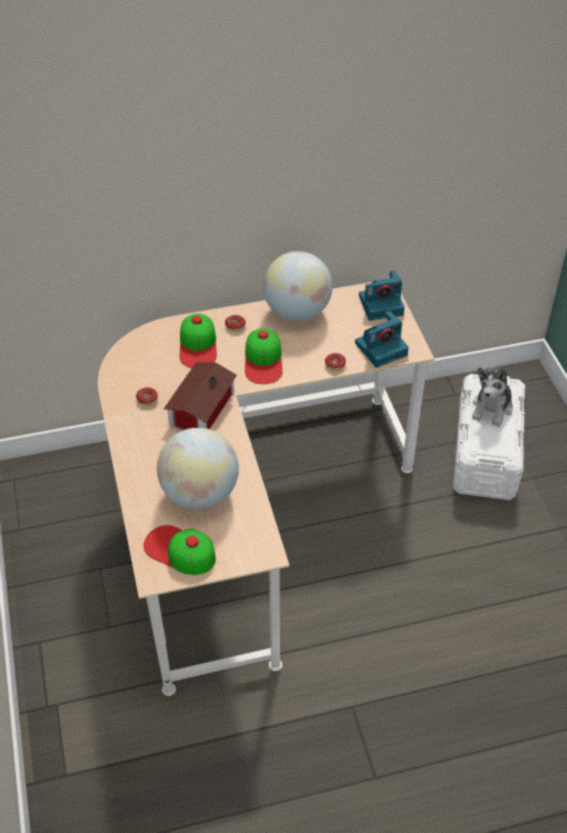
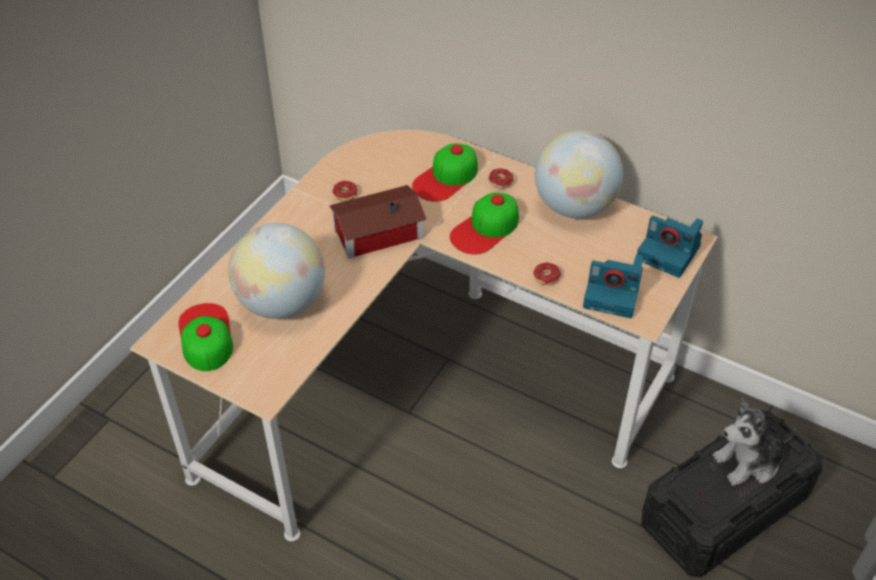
camera: 45 degrees right, 0 degrees up
white storage box [453,374,525,500] -> black storage box [641,410,822,578]

